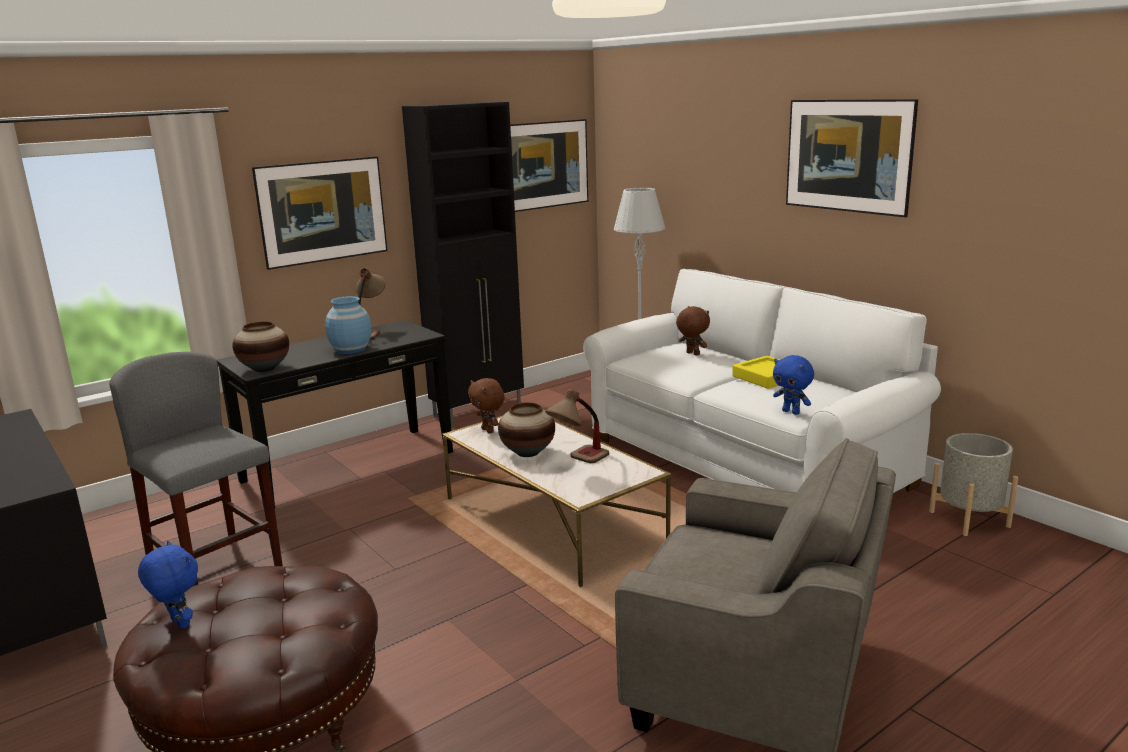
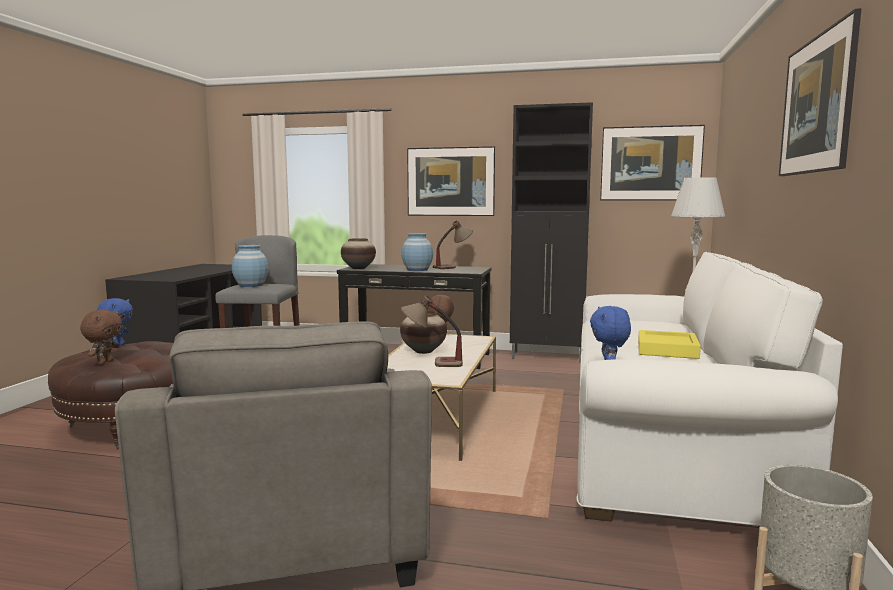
camera: 50 degrees right, 10 degrees down
brown plush toy [676,306,710,356] -> brown plush toy moved to [80,310,122,365]
none -> blue vase [232,245,268,287]

